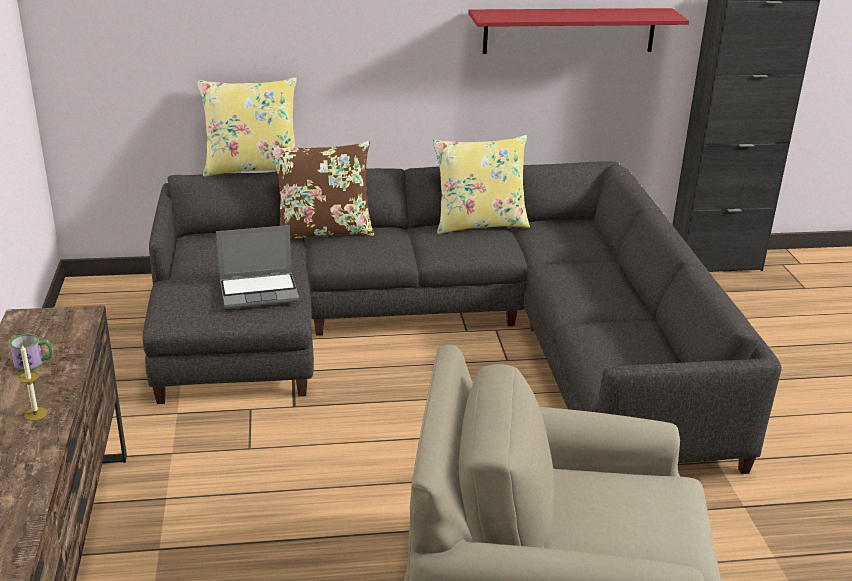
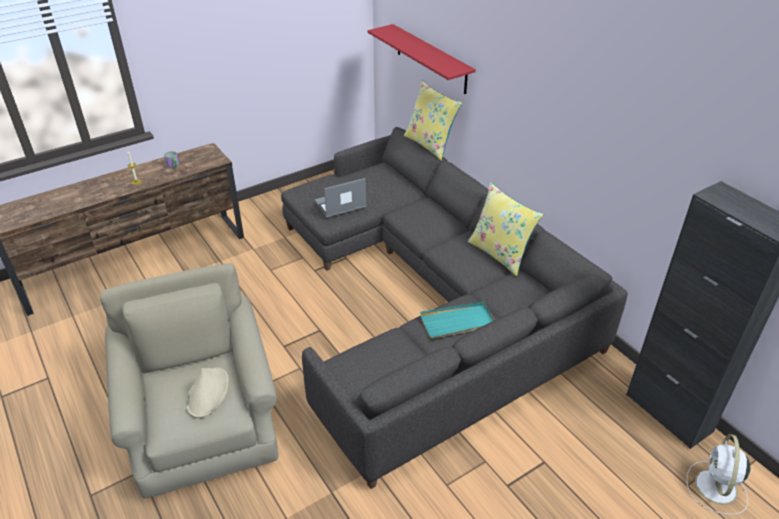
camera: 65 degrees right, 10 degrees up
laptop [216,225,299,309] -> laptop turned 105 degrees clockwise [315,178,366,218]
brown pillow [271,141,374,239] -> none
red shelf [468,8,689,54] -> red shelf moved to [368,24,476,94]
none -> beige hat [186,368,229,418]
none -> turquoise tray [420,301,494,339]
none -> white fan [687,434,750,515]

